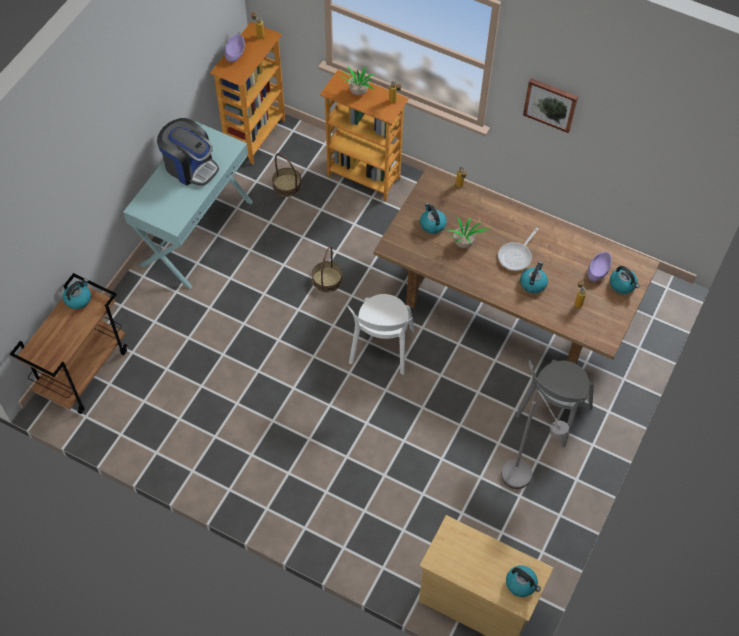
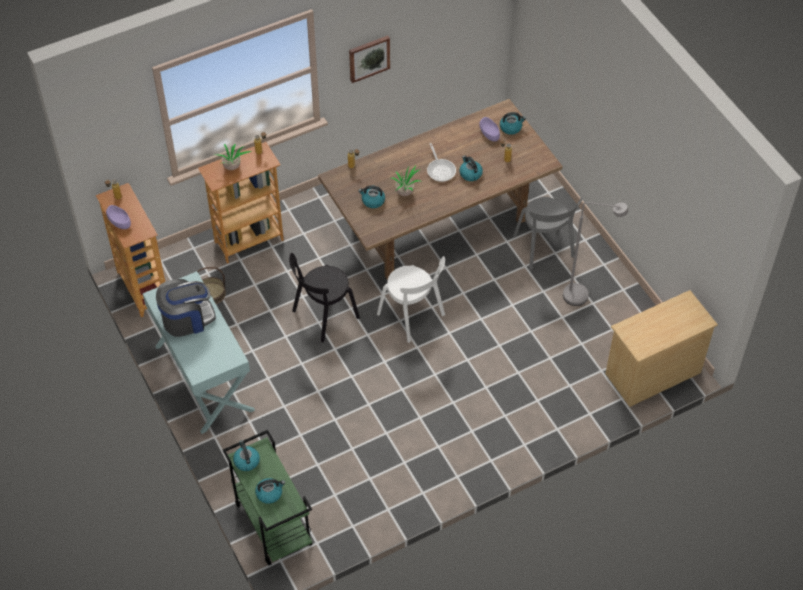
camera: 55 degrees left, 5 degrees down
brown cart [10,273,127,414] -> green cart [223,430,313,566]
basket [312,246,343,292] -> black chair [289,253,360,343]
kettle [506,566,541,597] -> kettle moved to [255,478,285,504]

